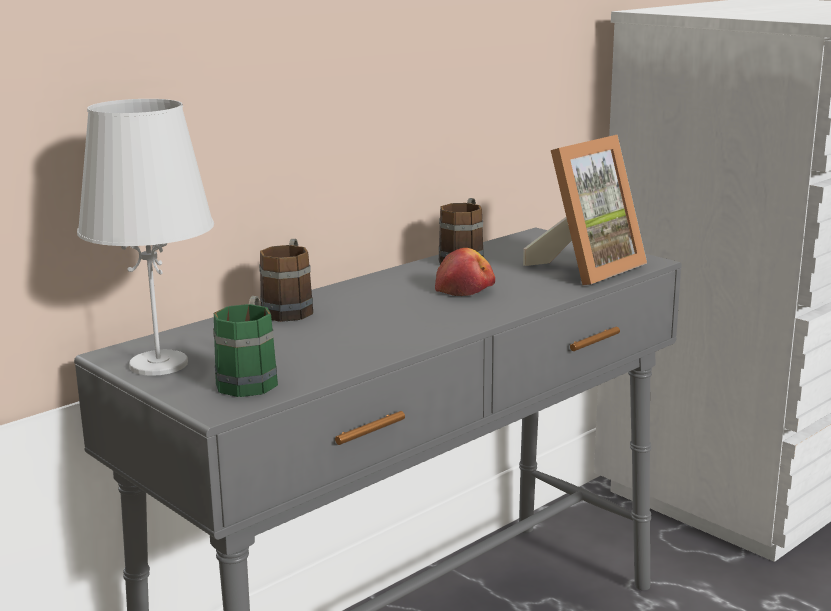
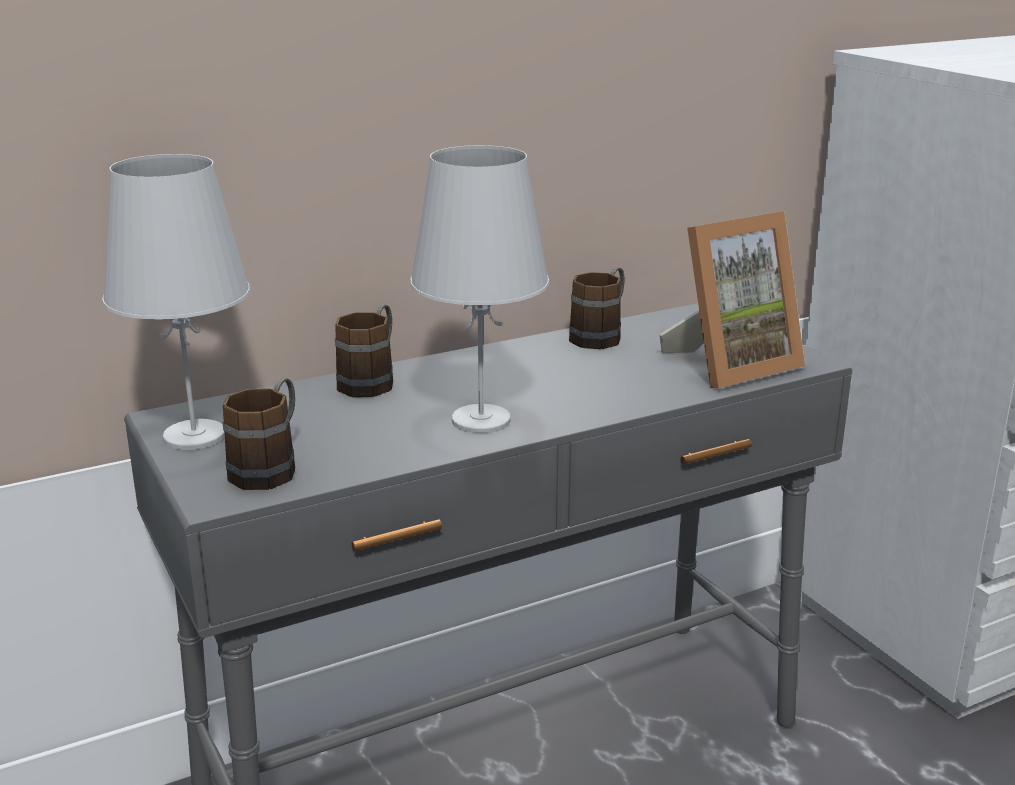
camera: 15 degrees right, 5 degrees up
green mug [213,296,278,397] -> brown mug [223,378,295,490]
apple [435,248,495,296] -> none
none -> white table lamp [410,145,549,433]

